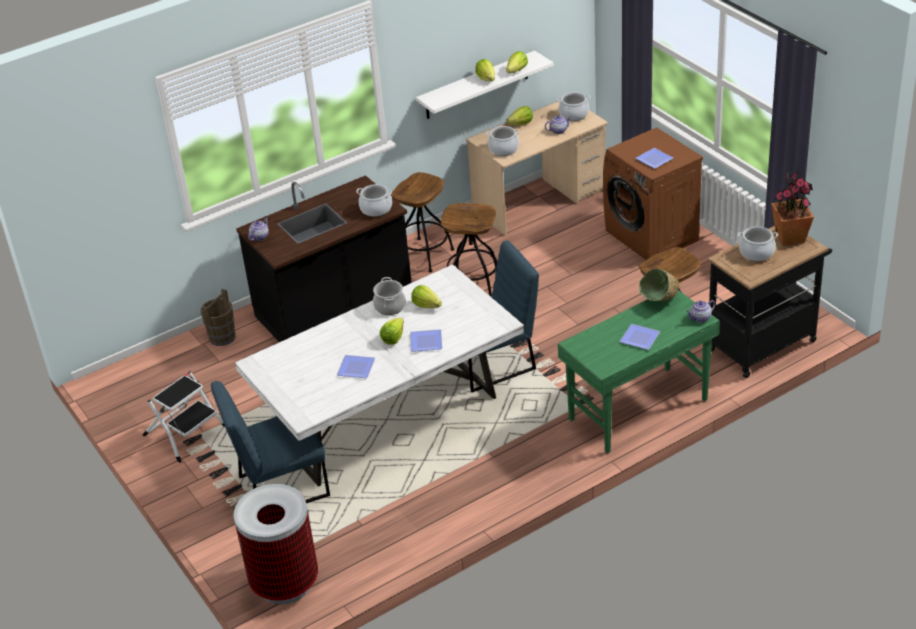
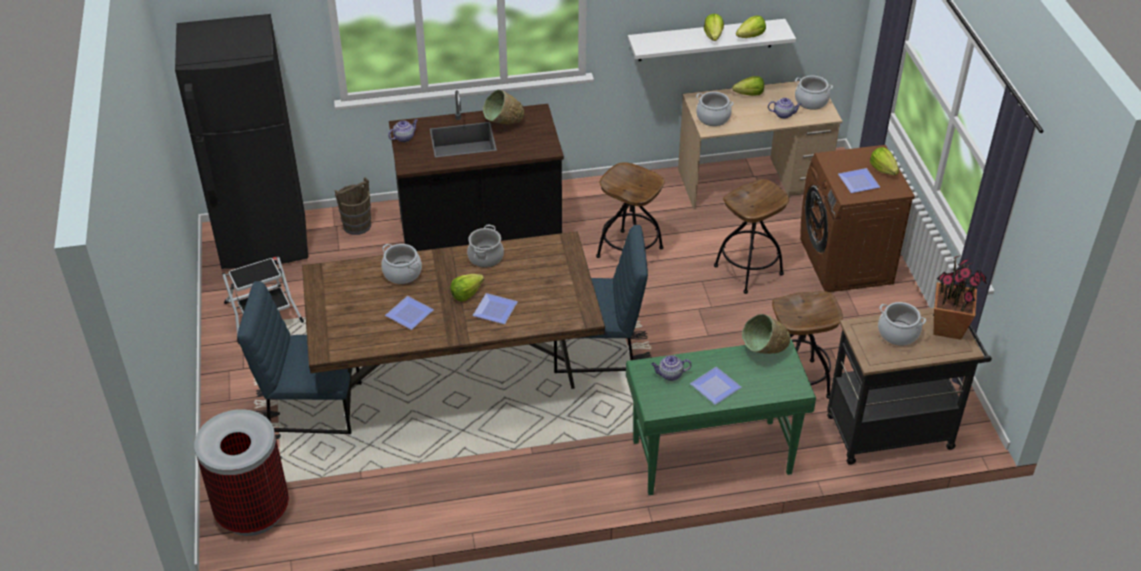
camera: 20 degrees right, 5 degrees up
white dining table [235,264,524,487] -> brown dining table [302,231,605,420]
cooking pot [356,184,392,217] -> cooking pot moved to [381,244,422,284]
brown stool [391,172,454,272] -> brown stool moved to [714,179,789,294]
lettuce [411,285,442,308] -> lettuce moved to [870,147,899,175]
teapot [686,300,716,323] -> teapot moved to [651,355,692,381]
none -> black fridge [175,14,308,269]
none -> green bowl [483,90,524,124]

